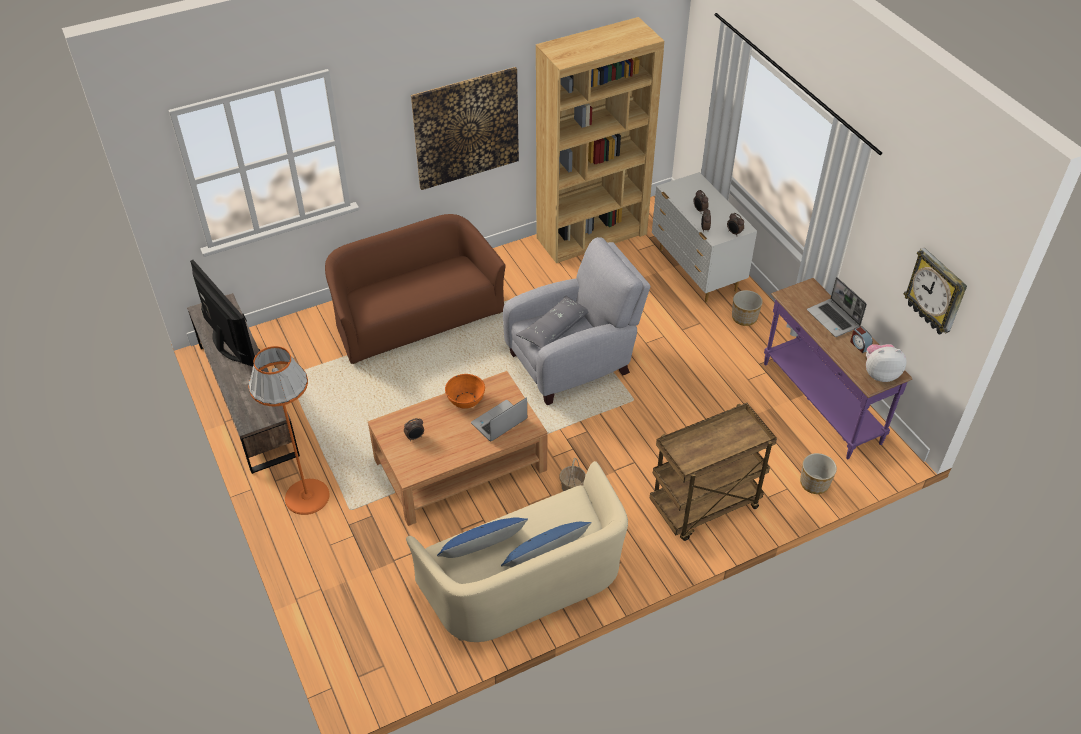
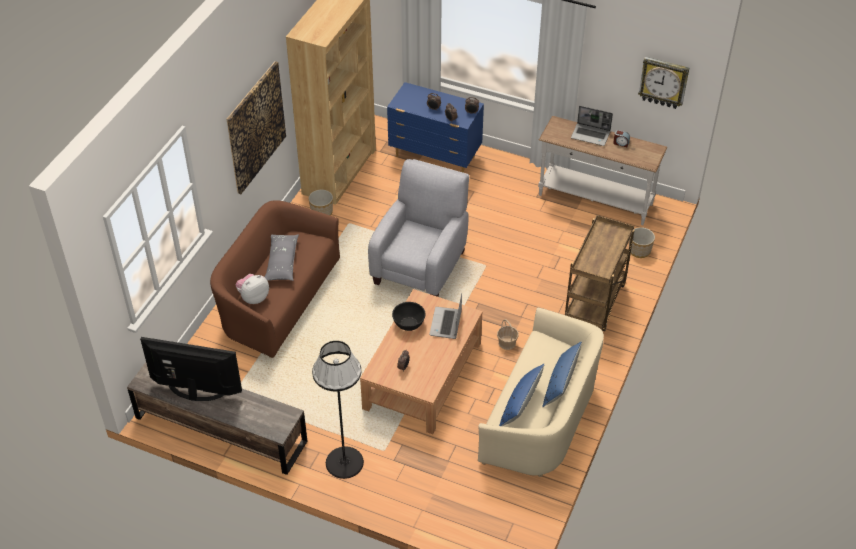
camera: 40 degrees left, 0 degrees up
orange floor lamp [249,346,330,515] -> black floor lamp [312,341,364,479]
orange bowl [445,374,485,409] -> black bowl [392,302,426,331]
grey pillow [516,296,588,349] -> grey pillow moved to [265,234,299,281]
white dresser [652,172,757,302] -> blue dresser [387,82,484,173]
planter [732,290,763,326] -> planter moved to [308,190,333,216]
purple console table [764,278,912,459] -> white console table [538,116,667,225]
plush toy [866,344,907,382] -> plush toy moved to [235,274,269,304]

